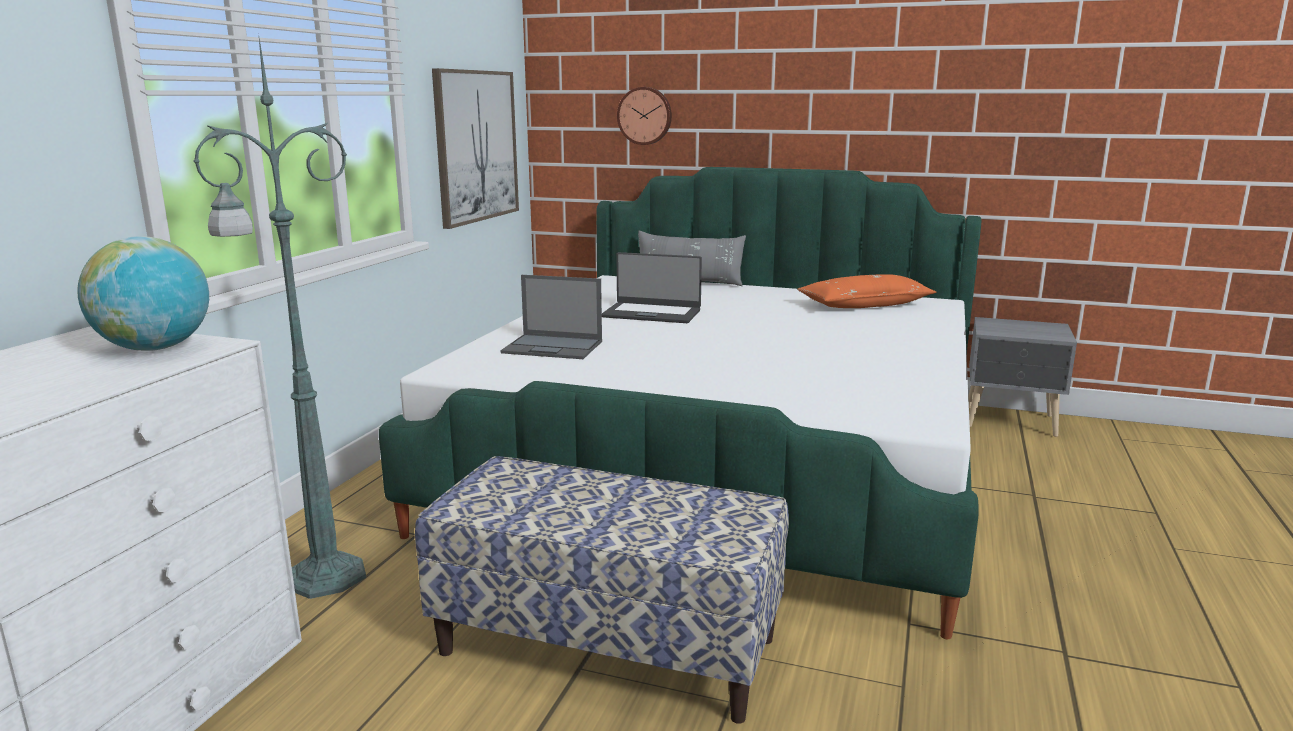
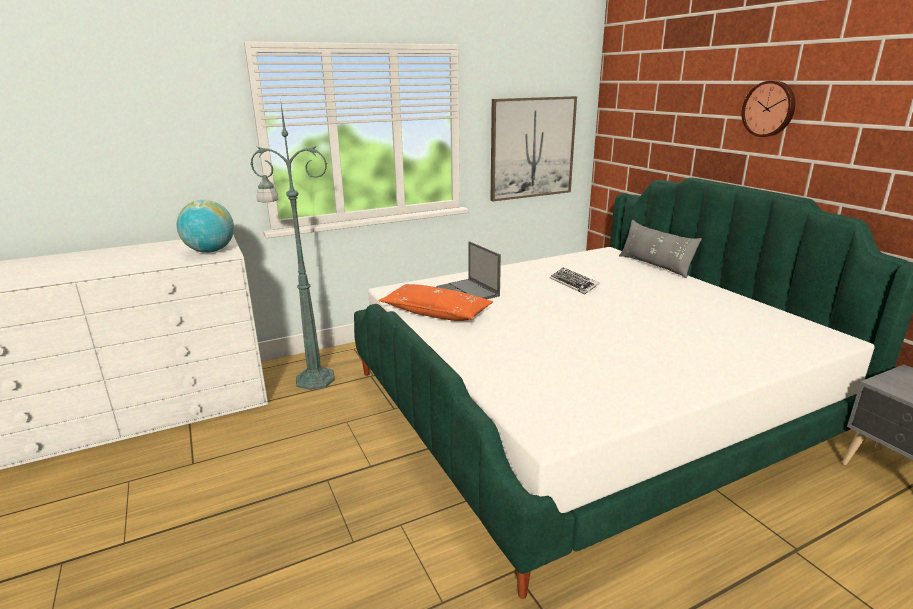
camera: 45 degrees right, 5 degrees up
bench [415,456,789,724] -> none
laptop [602,252,702,323] -> keyboard [550,267,600,294]
wall clock [617,87,672,145] -> wall clock moved to [741,80,795,137]
orange pillow [797,274,936,308] -> orange pillow moved to [378,284,493,321]

